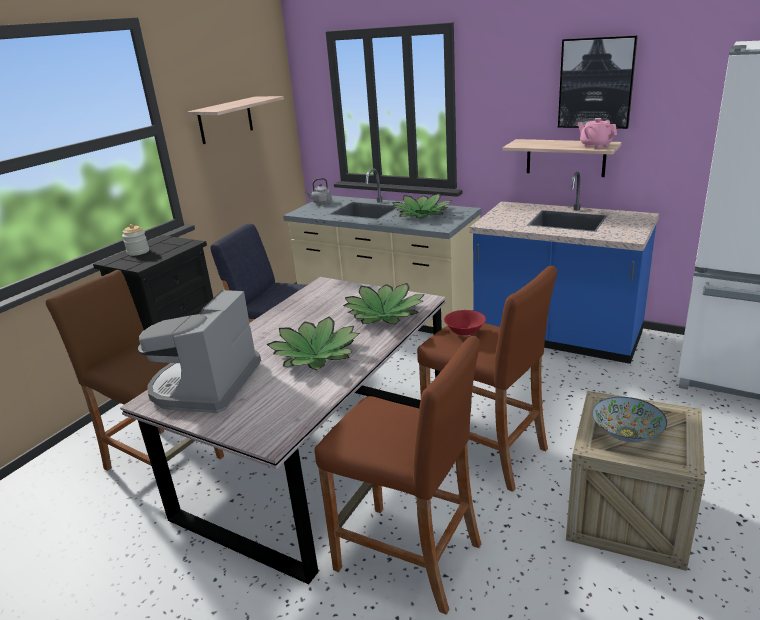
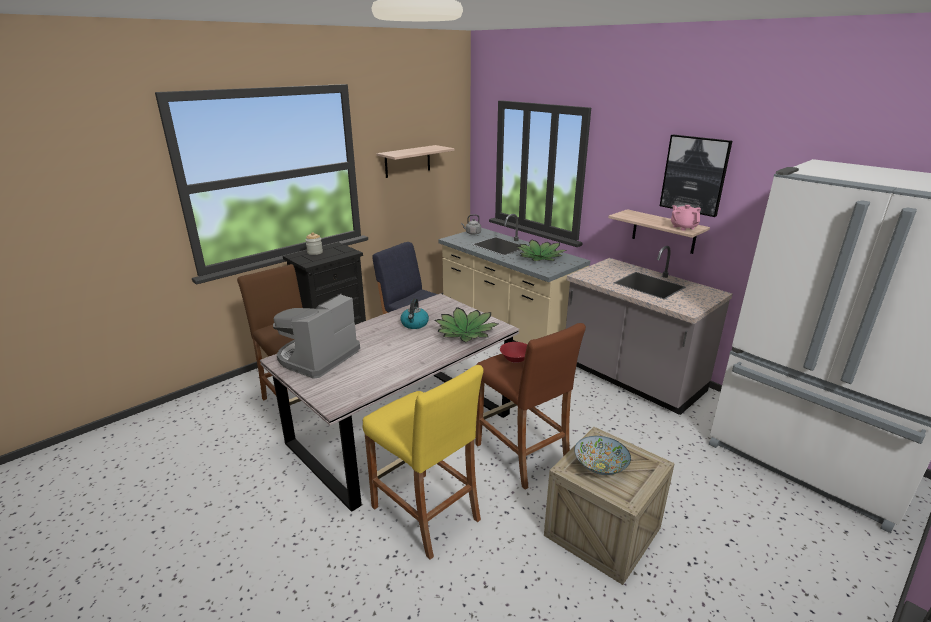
camera: 15 degrees right, 0 degrees up
potted plant [266,316,360,370] -> none
brown stool [315,336,481,615] -> yellow stool [363,365,483,560]
blue counter [470,172,659,364] -> grey counter [566,246,733,415]
none -> kettle [400,299,429,329]

